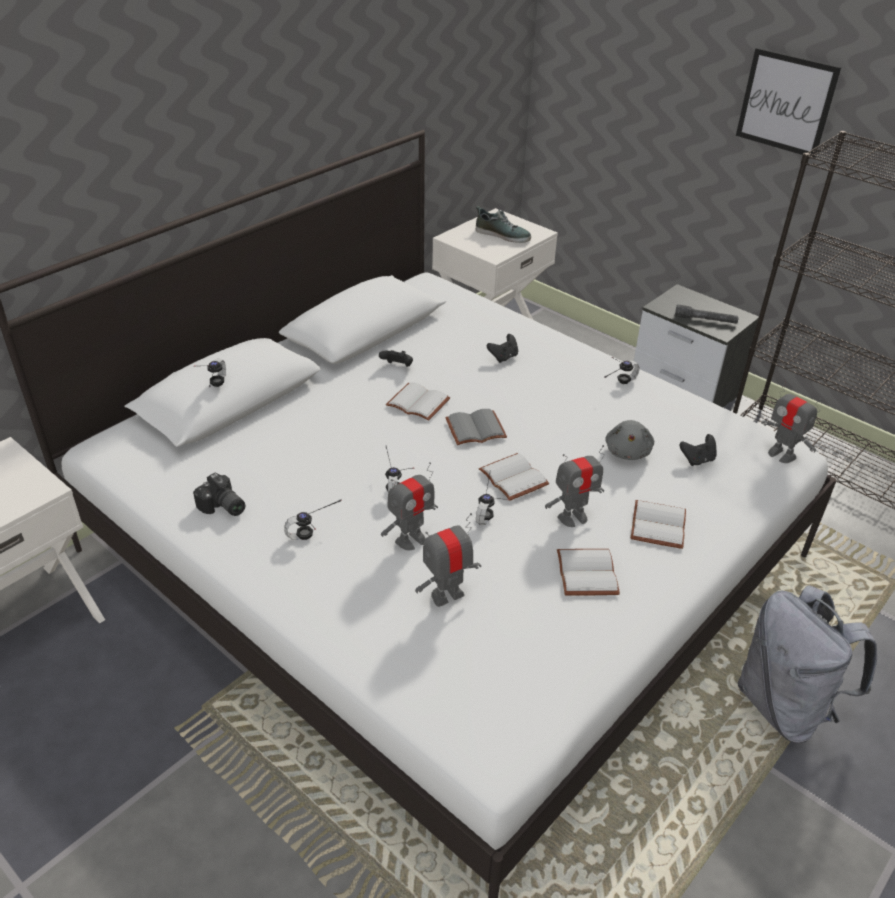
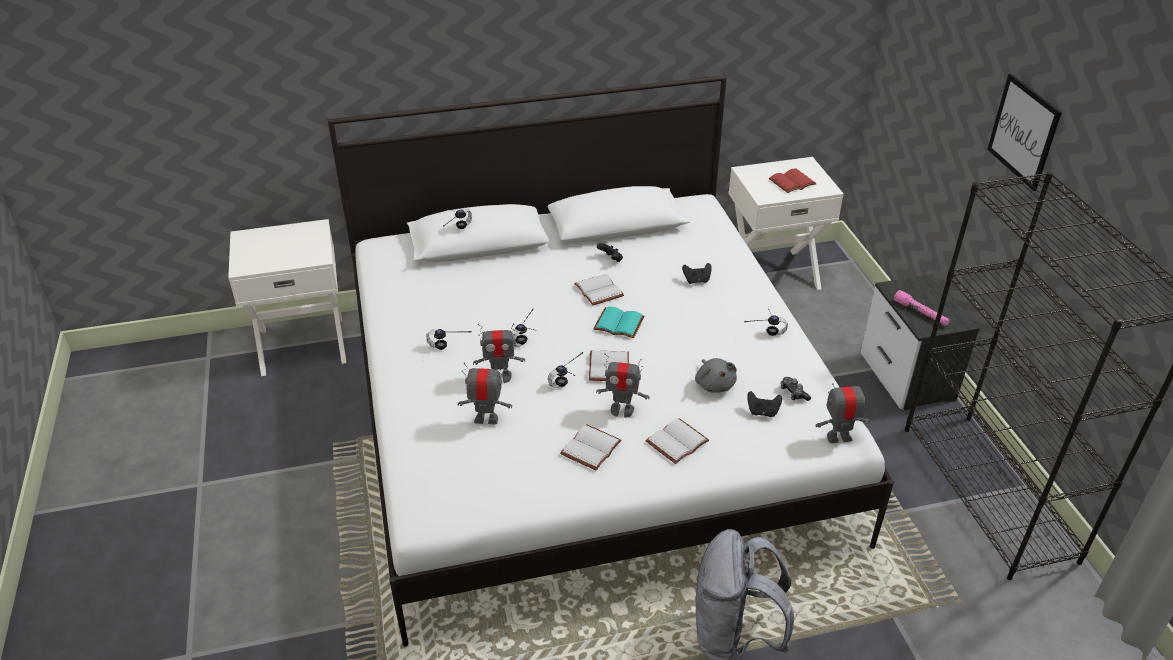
camera: 35 degrees right, 0 degrees up
camera [193,473,245,516] -> none
grey book [445,409,507,445] -> turquoise book [593,306,644,338]
shoe [476,206,531,243] -> red book [769,169,817,193]
grey plush toy [605,420,654,460] -> grey plush toy turned 60 degrees counterclockwise [695,358,737,393]
grey flashlight [675,304,739,324] -> pink flashlight [894,290,950,326]
toy robot [762,378,821,463] -> toy robot turned 90 degrees clockwise [816,379,870,443]
none -> game controller [780,377,811,401]

